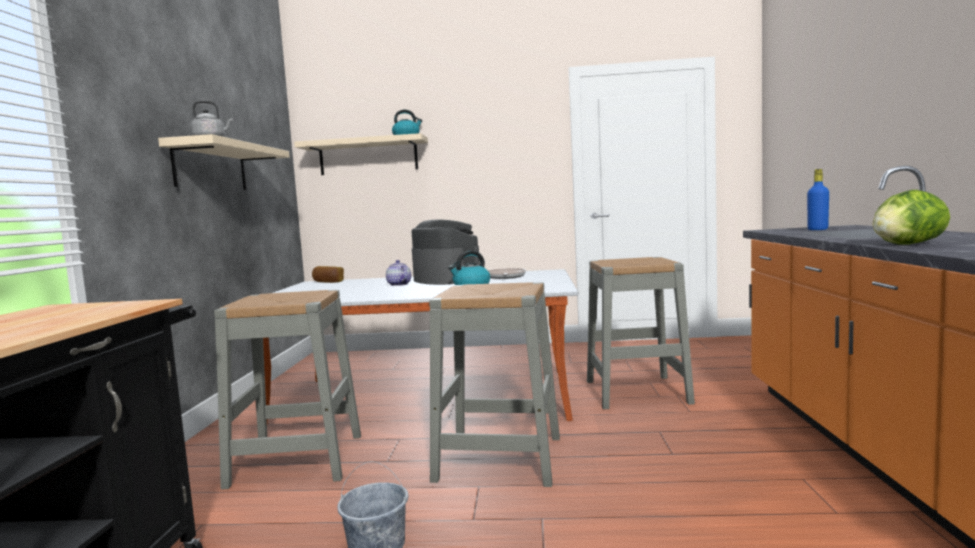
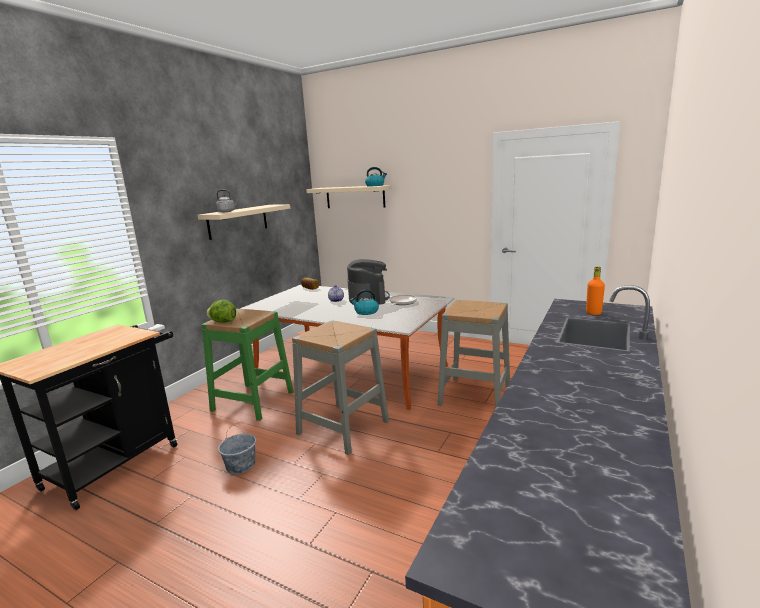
camera: 25 degrees right, 10 degrees up
grey stool [214,290,361,490] -> green stool [201,309,294,421]
blue bottle [807,169,829,230] -> orange bottle [586,266,605,315]
lettuce [872,190,950,244] -> lettuce moved to [206,300,236,323]

